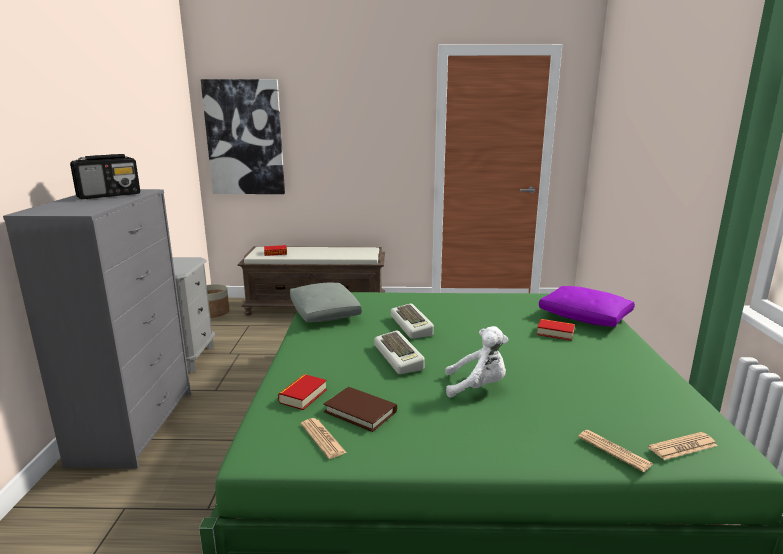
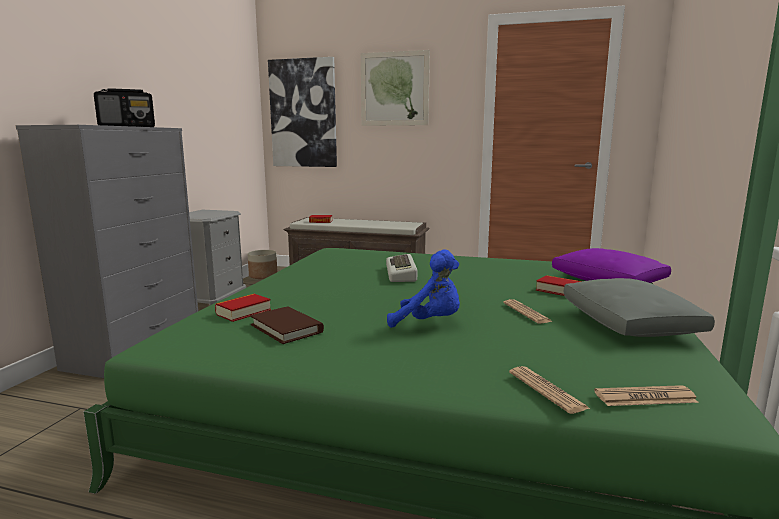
camera: 15 degrees right, 5 degrees down
grey pillow [290,282,362,322] -> grey pillow moved to [564,278,715,337]
newspaper [301,418,347,459] -> newspaper moved to [503,299,553,324]
keyboard [374,330,425,374] -> none
white plush toy [445,326,508,398] -> blue plush toy [387,249,460,328]
none -> picture [361,50,430,126]

